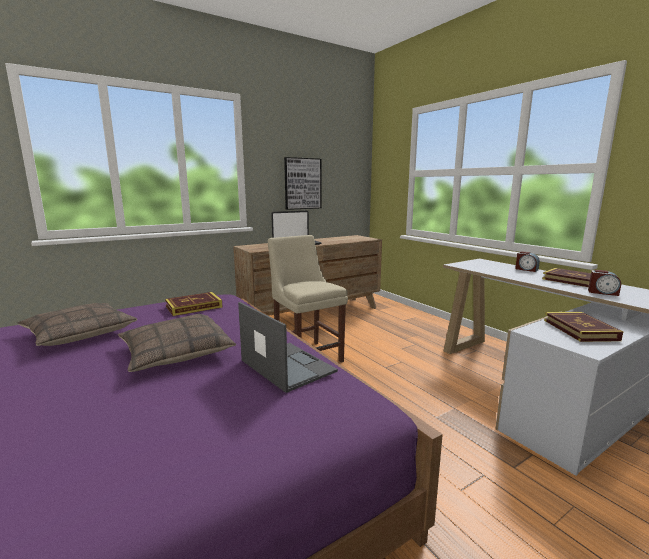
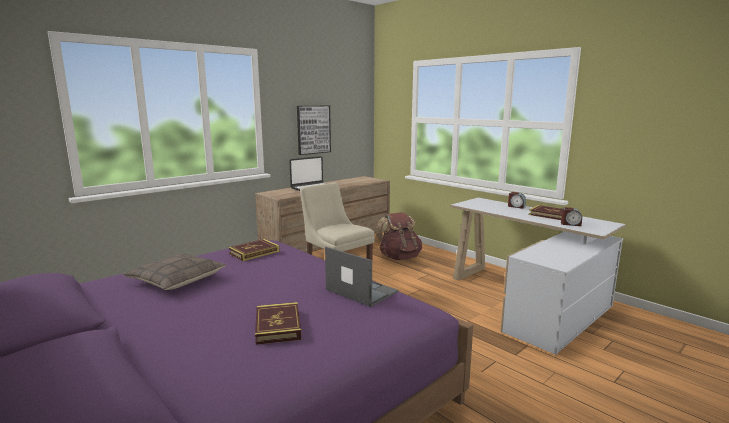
camera: 10 degrees left, 0 degrees up
pillow [118,314,236,372] -> none
book [544,312,623,342] -> book moved to [255,302,302,345]
none -> brown backpack [376,212,422,260]

